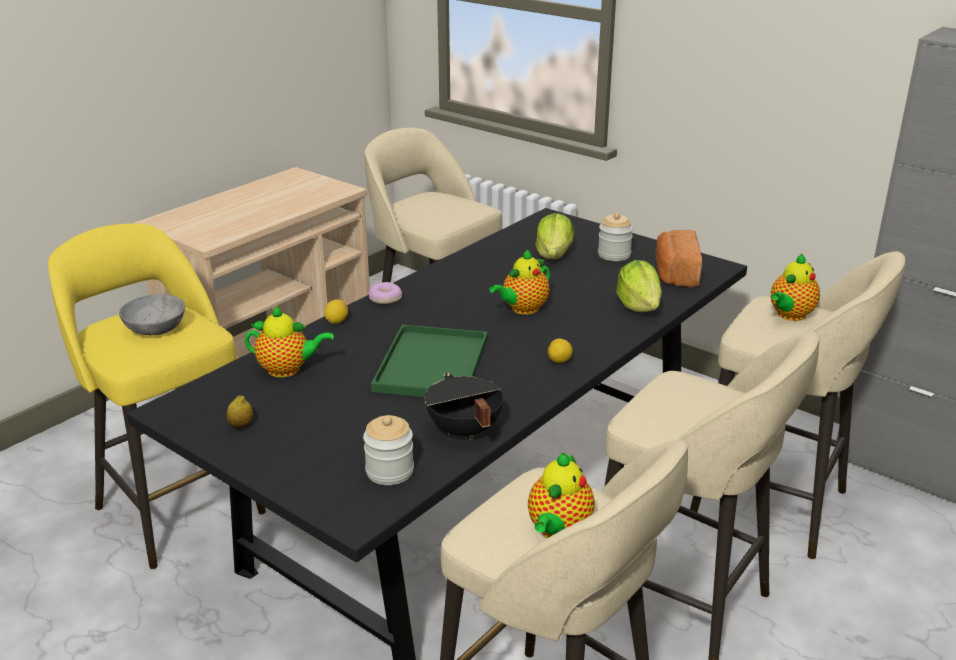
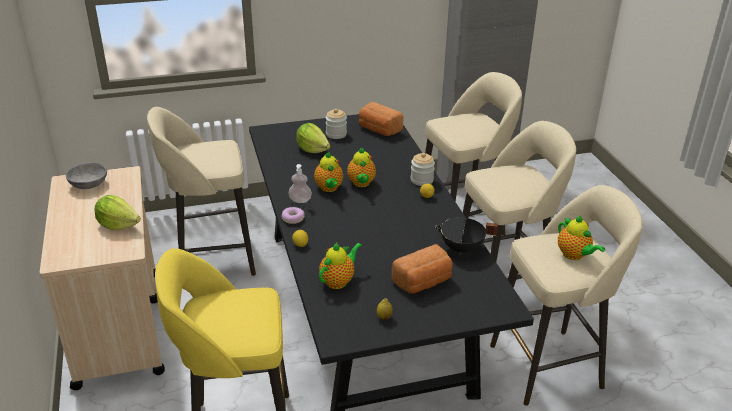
camera: 55 degrees left, 5 degrees up
grey bowl [119,294,185,335] -> grey bowl moved to [66,163,107,189]
jar [363,415,414,485] -> jar moved to [411,153,435,186]
green tray [371,324,488,397] -> none
lettuce [616,260,662,312] -> lettuce moved to [94,195,141,230]
teapot [771,254,820,321] -> teapot moved to [314,152,343,192]
none -> soap dispenser [288,164,312,203]
none -> bread [391,244,453,294]

